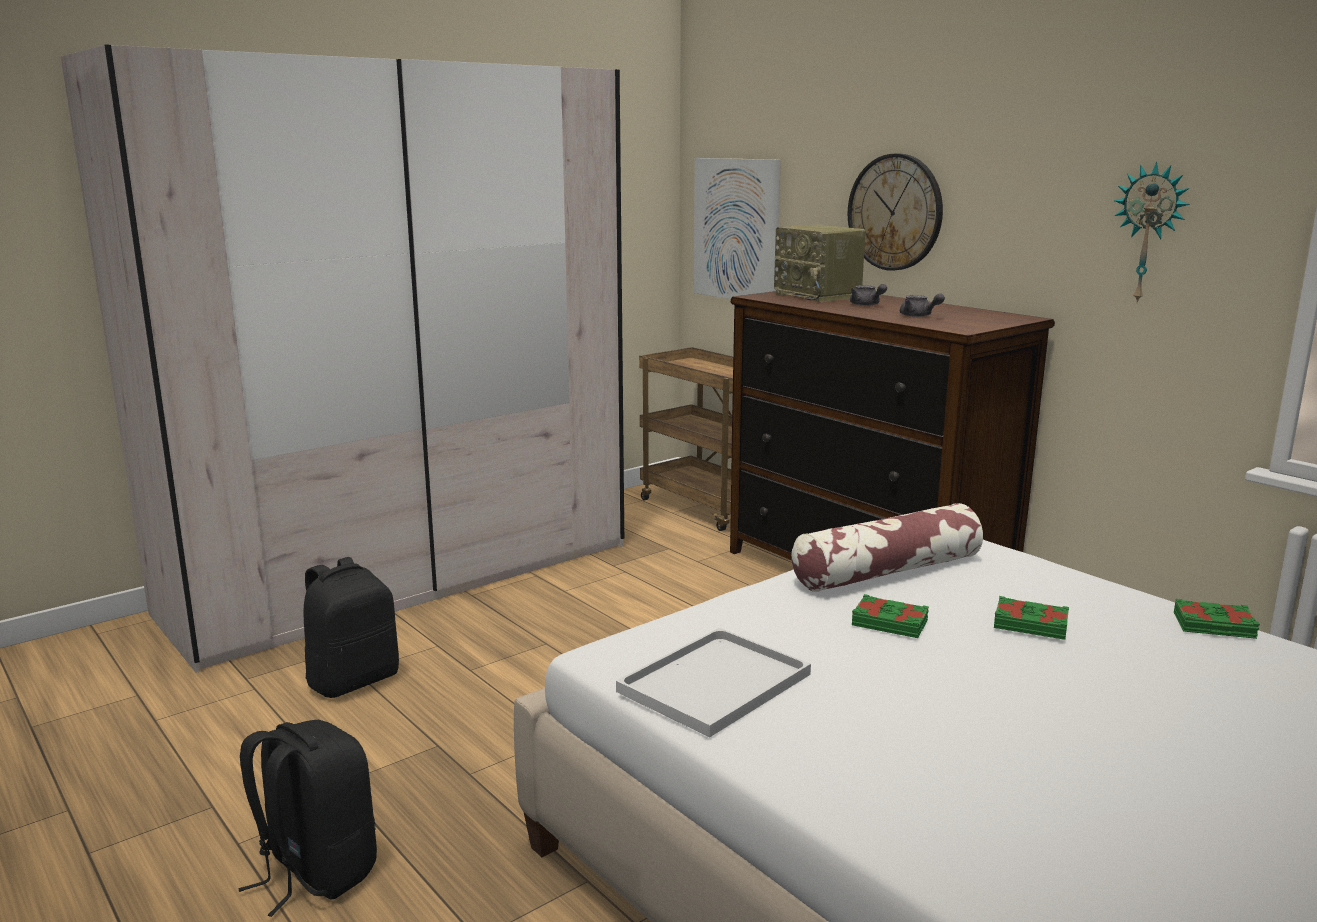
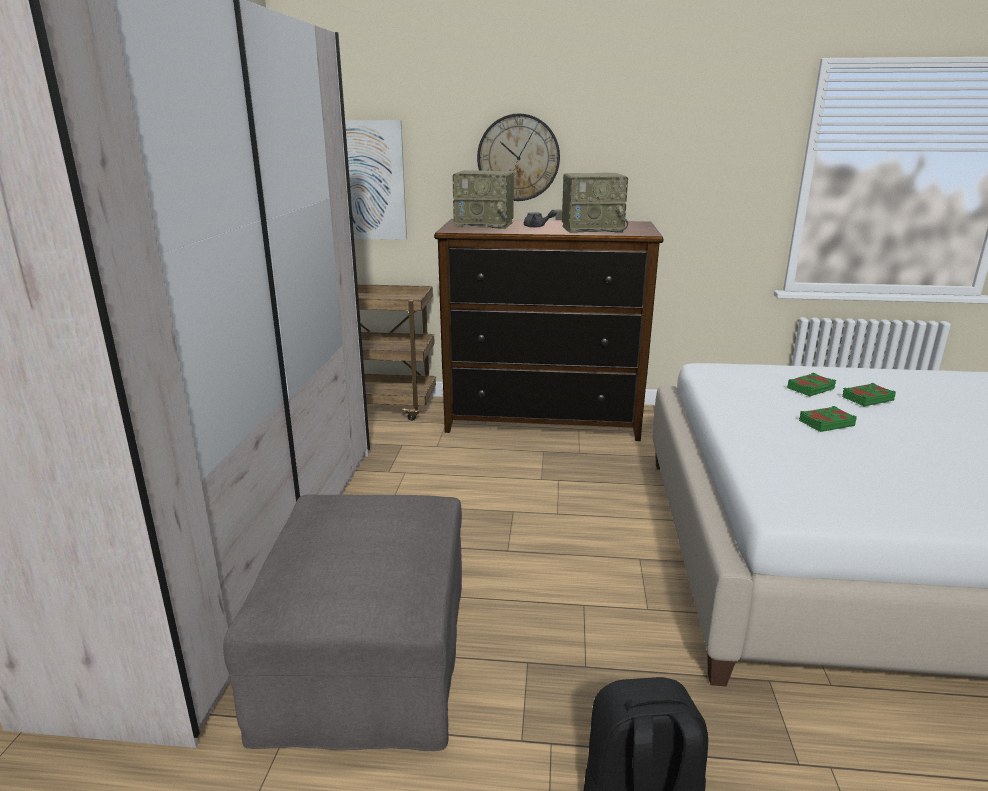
camera: 45 degrees left, 5 degrees up
black backpack [303,557,399,698] -> grey ottoman [223,494,462,751]
white tray [616,628,811,737] -> none
pillow [791,503,983,592] -> none
grey teapot [900,293,945,317] -> radio [562,173,628,233]
wall clock [1114,162,1190,304] -> none
green book [1174,599,1260,639] -> green book moved to [787,373,836,396]

